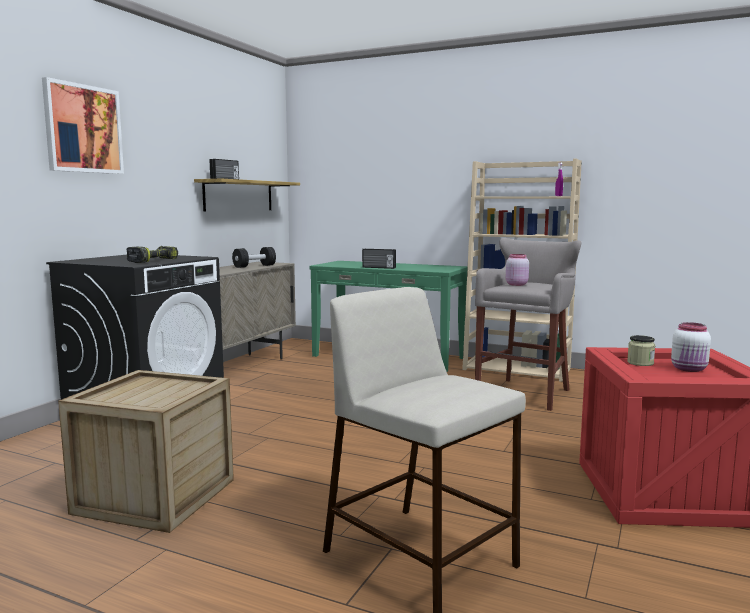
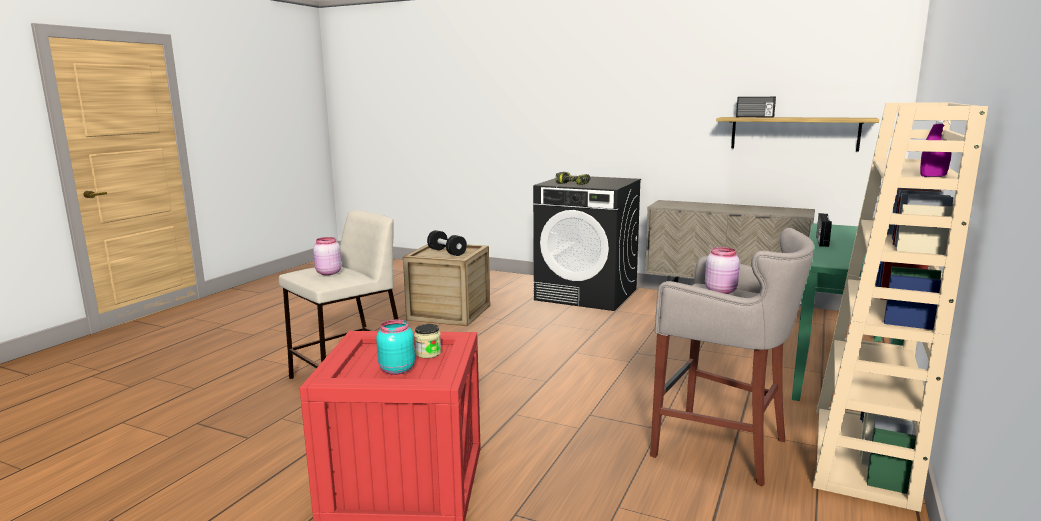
camera: 90 degrees right, 5 degrees up
picture [42,77,124,174] -> none
black dumbbell [232,247,276,268] -> black dumbbell moved to [427,230,467,256]
white jar [671,322,711,372] -> turquoise jar [376,319,415,375]
none -> pink jar [313,237,342,275]

